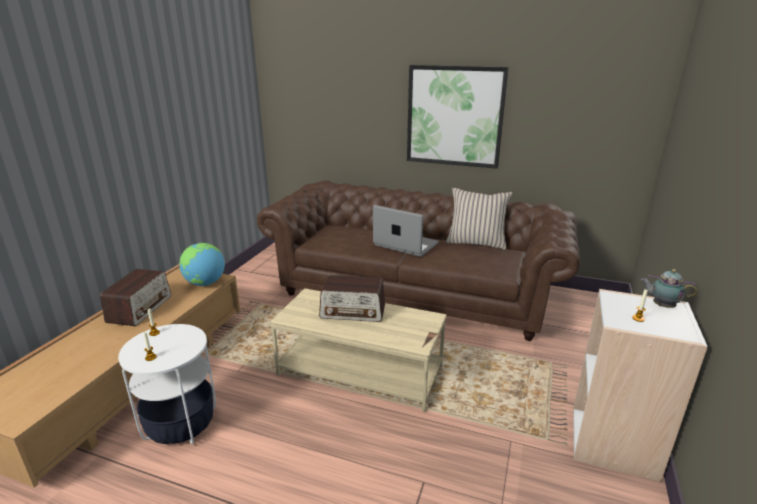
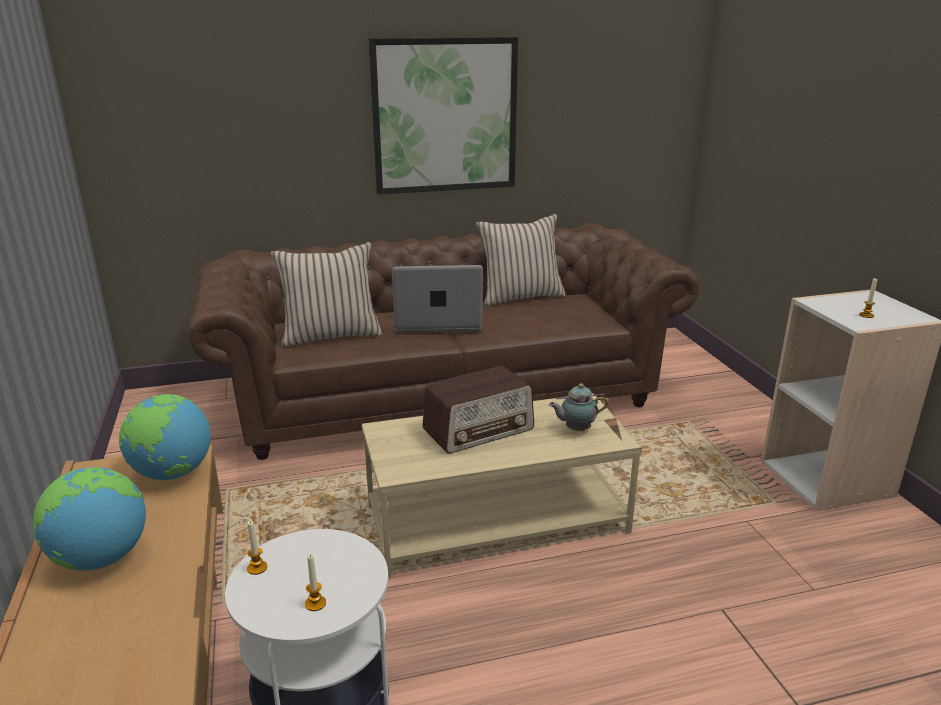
camera: 35 degrees left, 0 degrees up
radio [100,269,171,326] -> globe [33,467,146,571]
teapot [641,269,697,308] -> teapot moved to [549,383,608,431]
none -> beige pillow [271,242,382,347]

